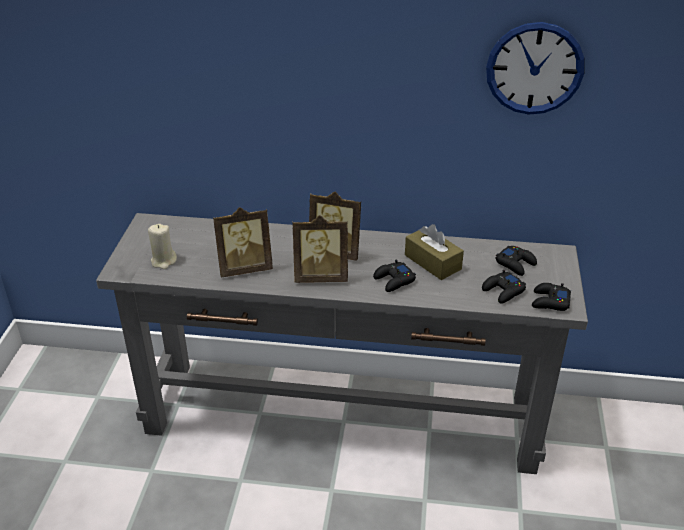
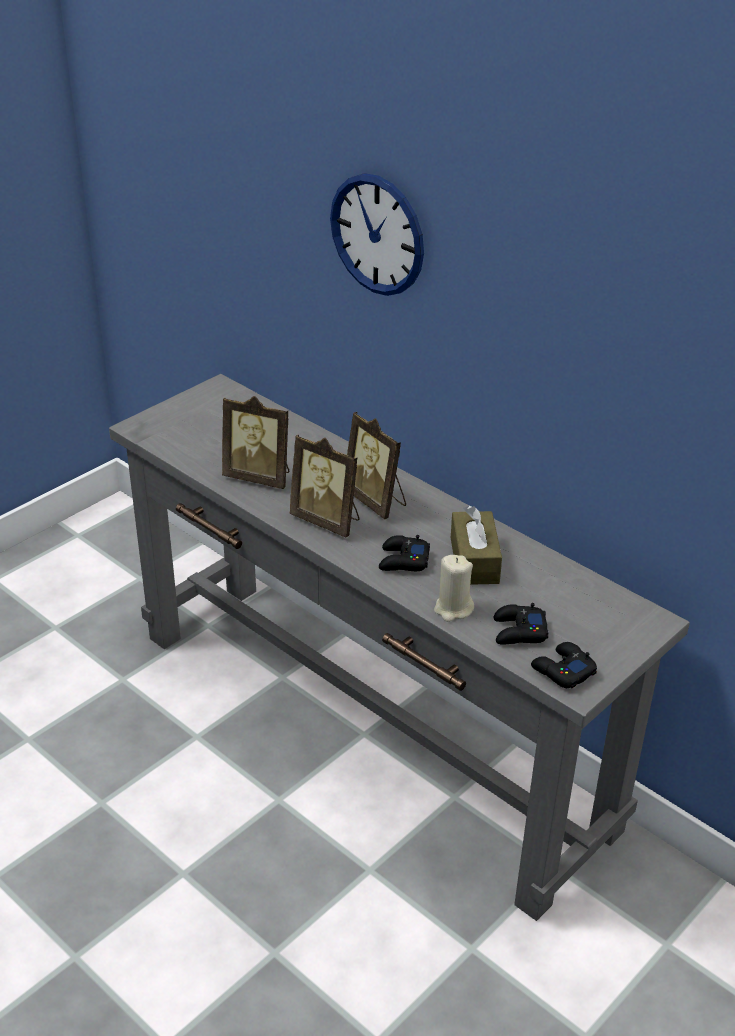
camera: 35 degrees right, 0 degrees up
beige candle [148,224,177,269] -> beige candle moved to [434,555,474,622]
wall clock [486,22,585,115] -> wall clock moved to [330,173,424,296]
black game controller [495,246,537,276] -> none

